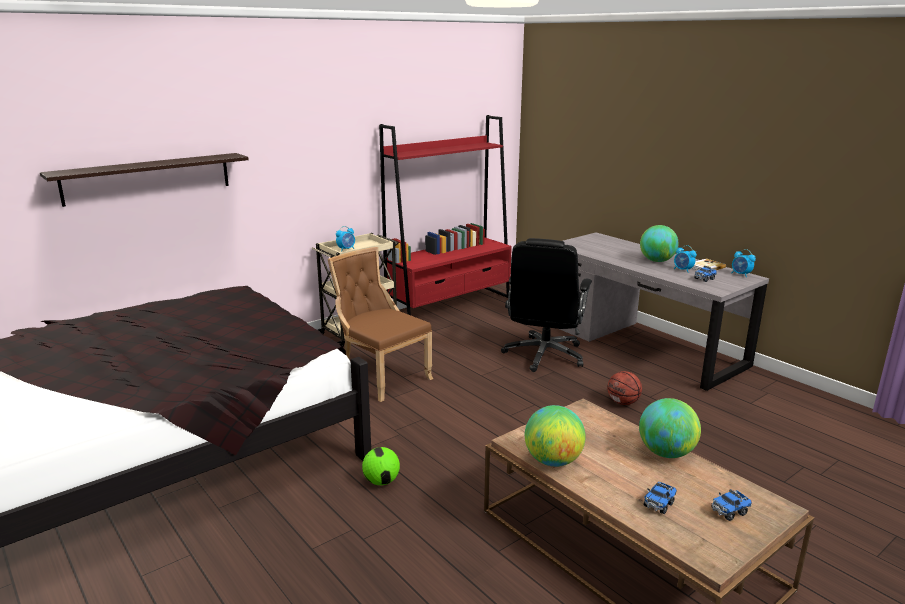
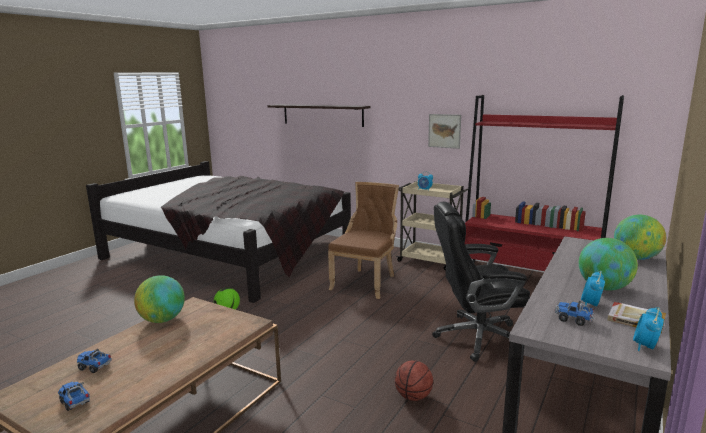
camera: 70 degrees right, 5 degrees down
globe [639,398,701,458] -> globe moved to [614,215,666,260]
none -> picture [428,114,461,149]

